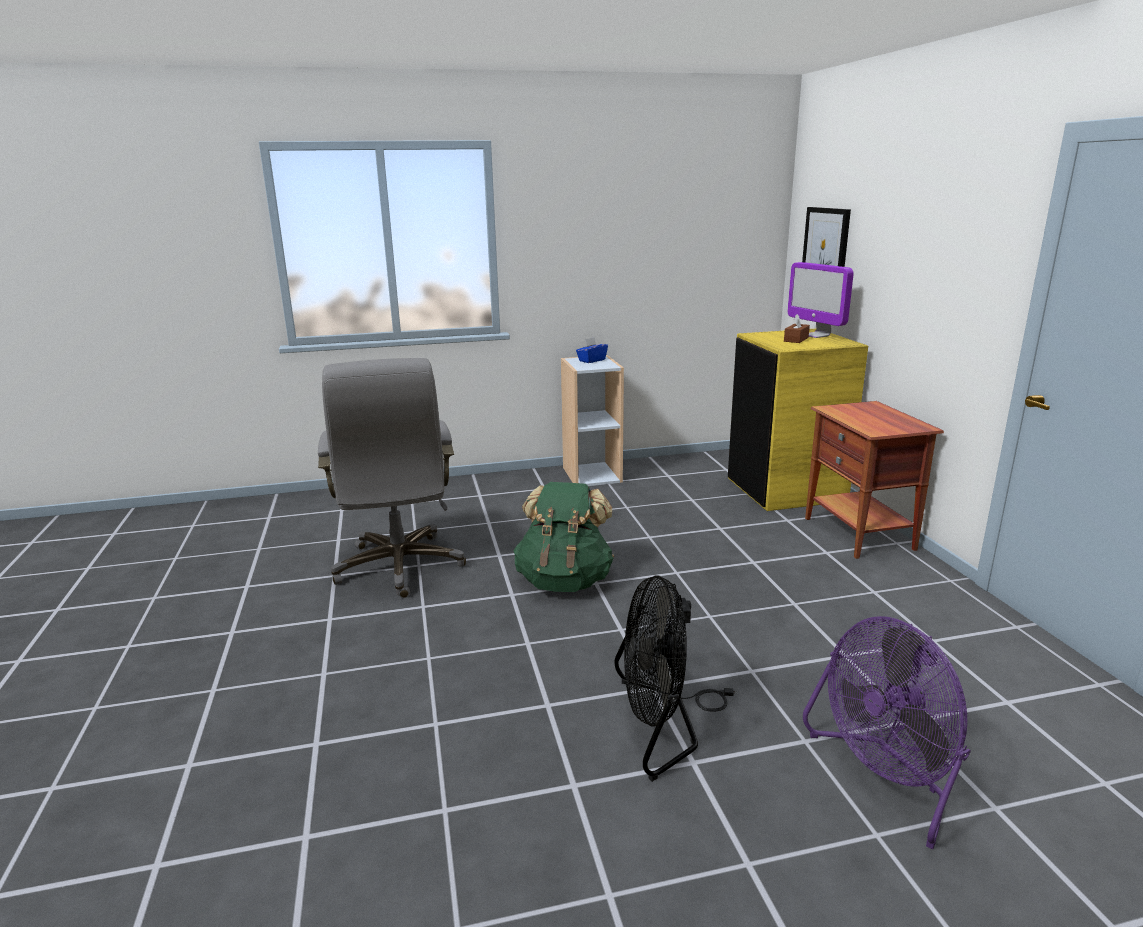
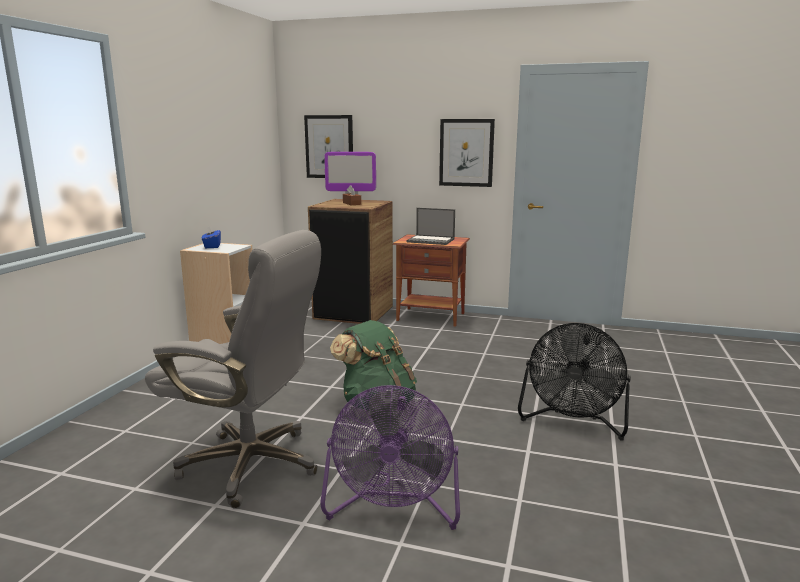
camera: 60 degrees left, 5 degrees down
yellow cabinet [728,329,868,511] -> brown cabinet [308,199,393,324]
purple fan [803,616,971,849] -> purple fan moved to [320,385,460,530]
none -> laptop [406,208,455,245]
none -> picture [439,119,495,187]

